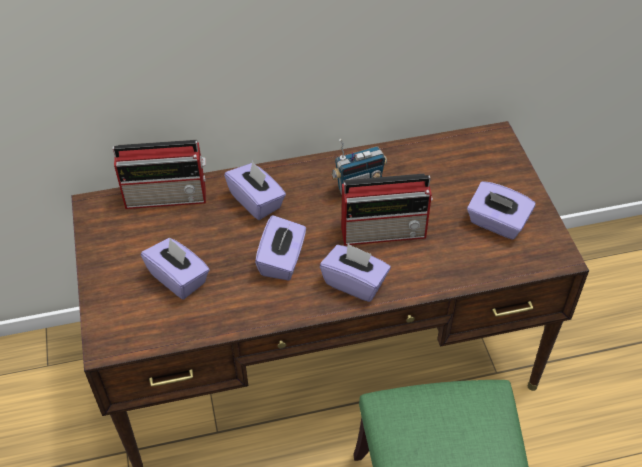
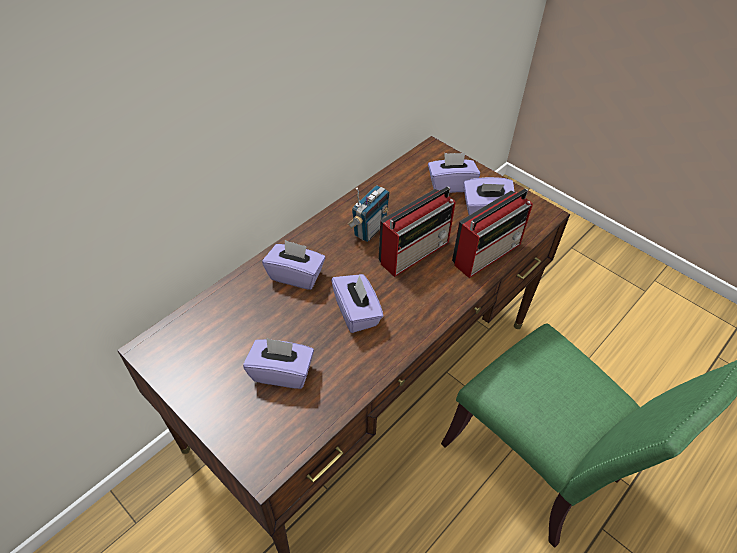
camera: 35 degrees left, 0 degrees up
radio [113,140,206,209] -> radio moved to [452,188,533,278]
purple tissue box [320,243,391,302] -> purple tissue box moved to [428,153,480,193]

